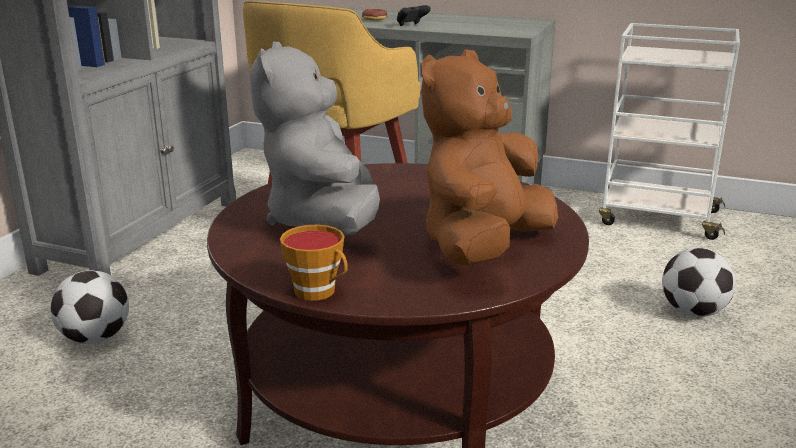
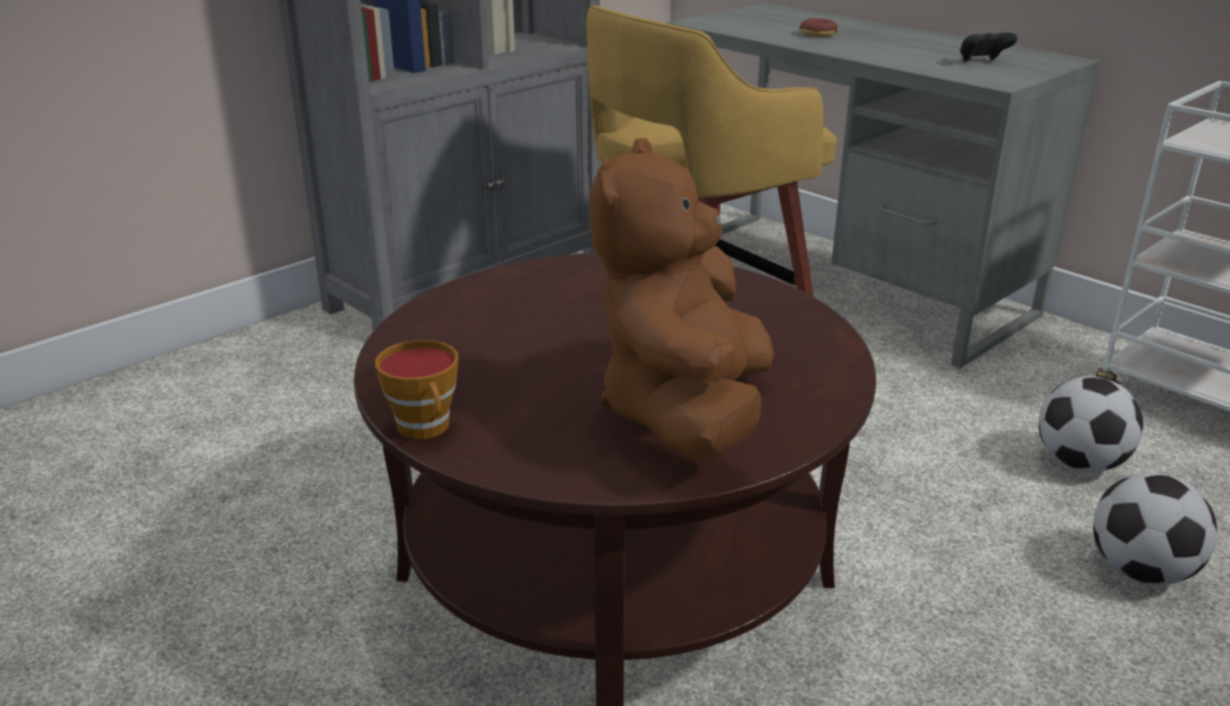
camera: 25 degrees right, 5 degrees up
football [51,270,129,344] -> football moved to [1039,376,1143,473]
grey plush toy [250,42,380,235] -> none
black game controller [397,5,431,26] -> black game controller moved to [960,33,1017,62]
brown plush toy [421,49,558,266] -> brown plush toy turned 45 degrees counterclockwise [589,138,774,459]

